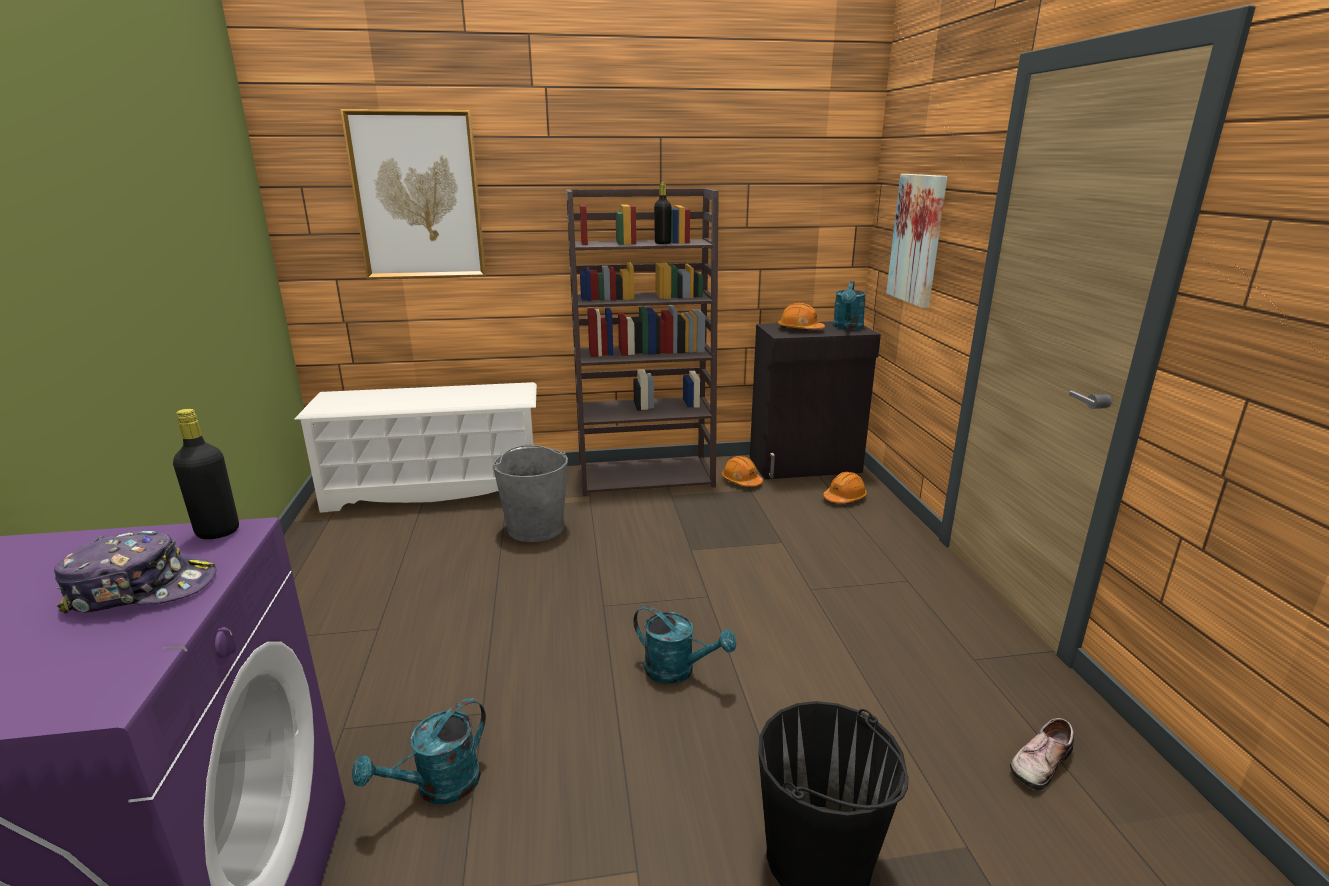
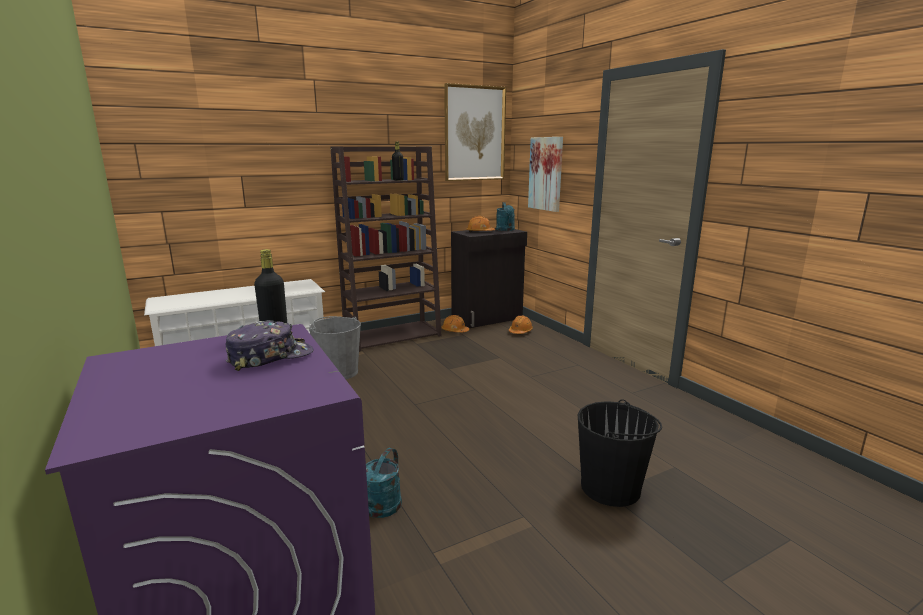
camera: 20 degrees left, 5 degrees down
picture [340,109,486,279] -> picture moved to [444,83,506,181]
turquoise watering can [633,605,736,684] -> none
shoe [1010,718,1074,791] -> none

